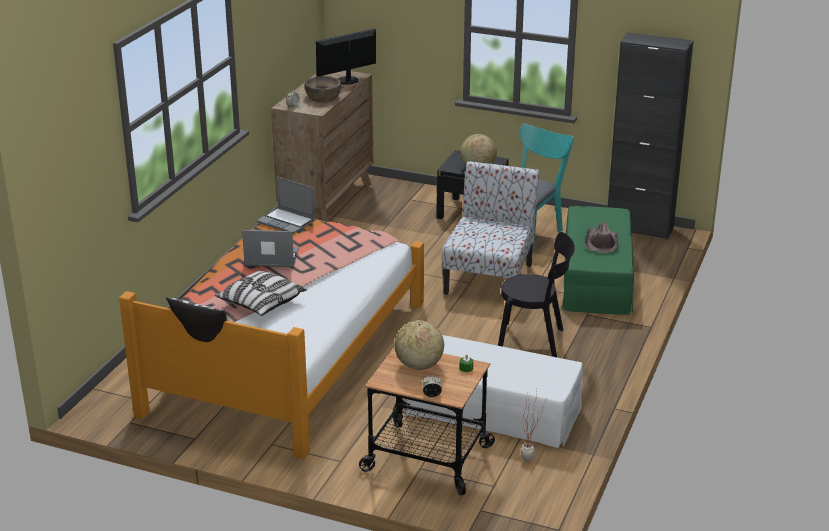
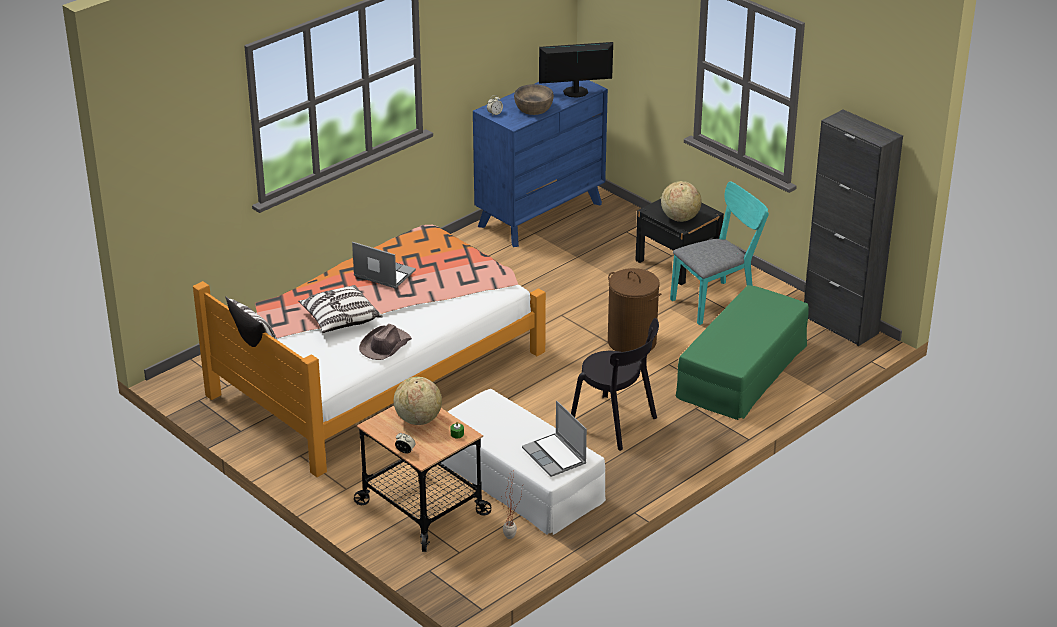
camera: 25 degrees right, 5 degrees up
laptop [257,177,316,234] -> laptop moved to [522,401,587,477]
brown dresser [271,70,373,221] -> blue dresser [473,80,608,247]
chair [442,161,539,295] -> brown laundry basket [608,268,661,352]
brown hat [585,223,619,253] -> brown hat moved to [359,324,412,360]

